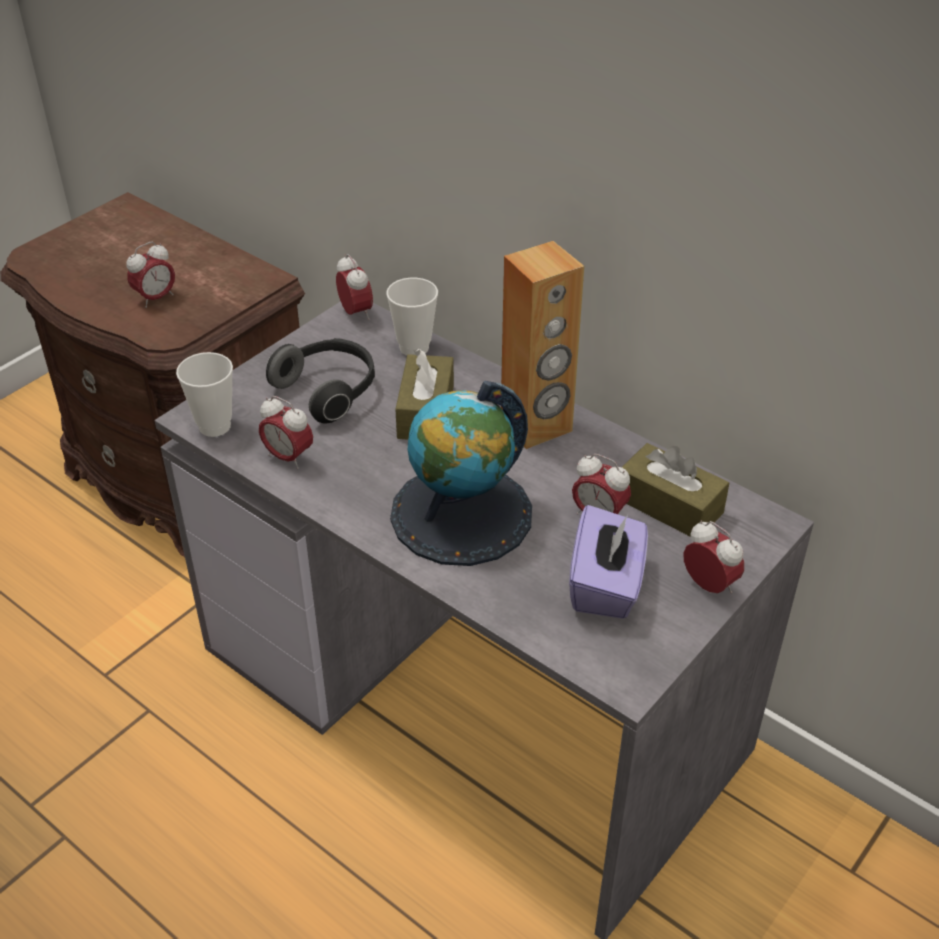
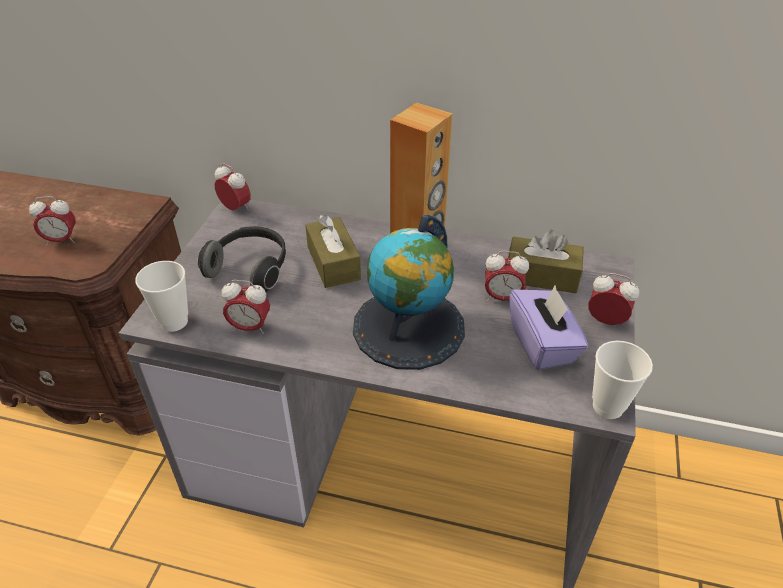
camera: 25 degrees left, 0 degrees up
alarm clock [126,242,175,308] -> alarm clock turned 60 degrees clockwise [29,196,76,245]
cup [386,278,438,356] -> cup moved to [592,341,653,419]

